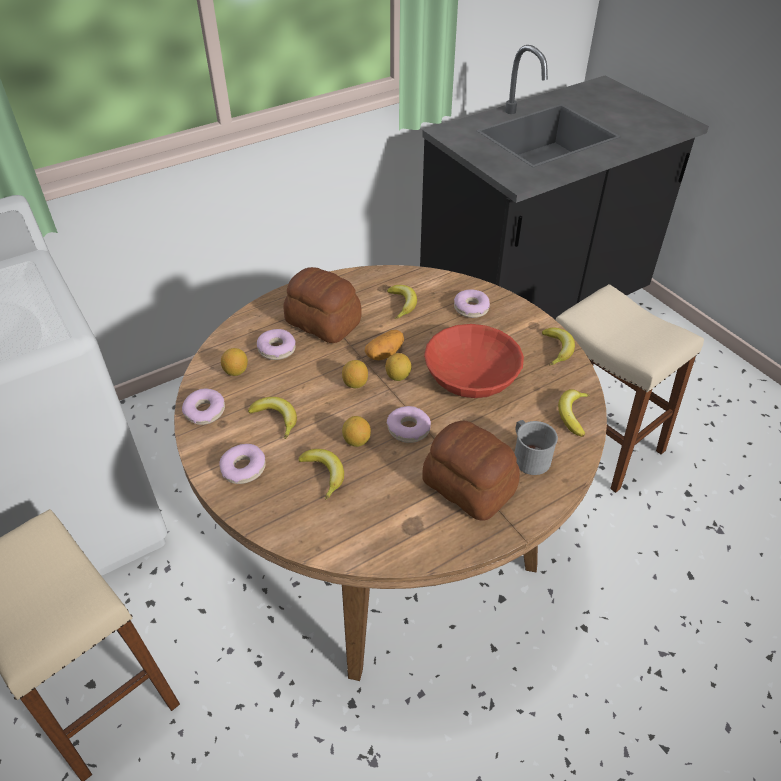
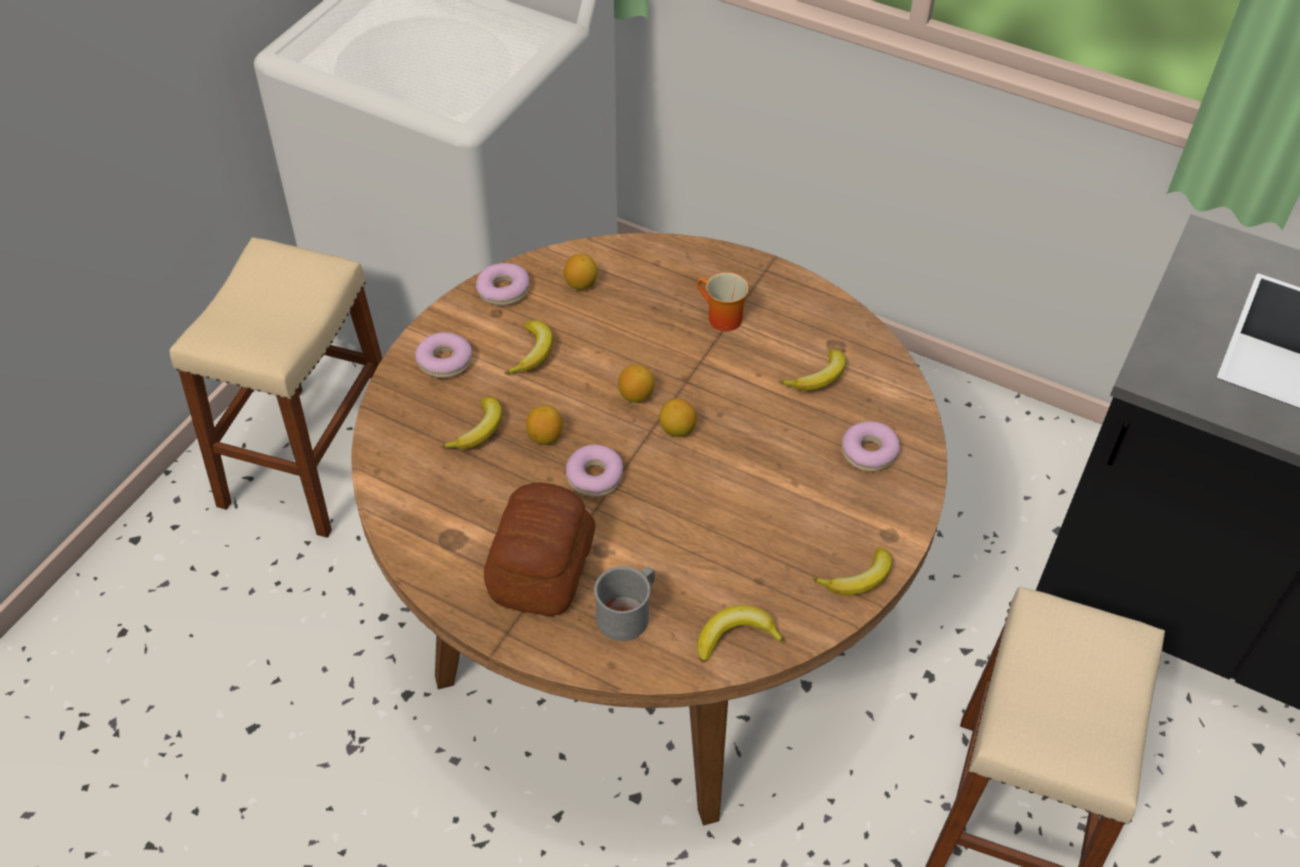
camera: 60 degrees right, 5 degrees up
donut [257,329,296,360] -> none
bread [283,267,362,343] -> mug [697,272,749,331]
potato [365,330,404,360] -> none
red bowl [424,324,524,398] -> none

